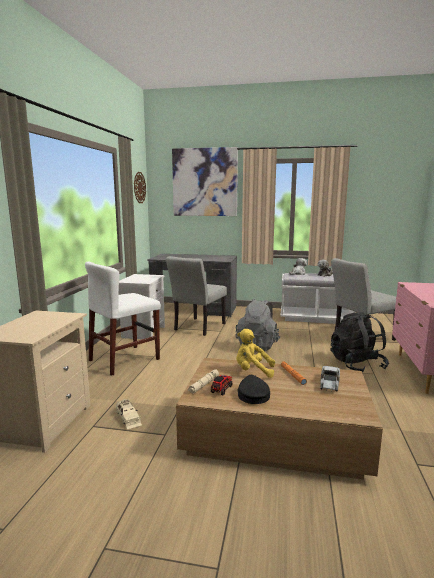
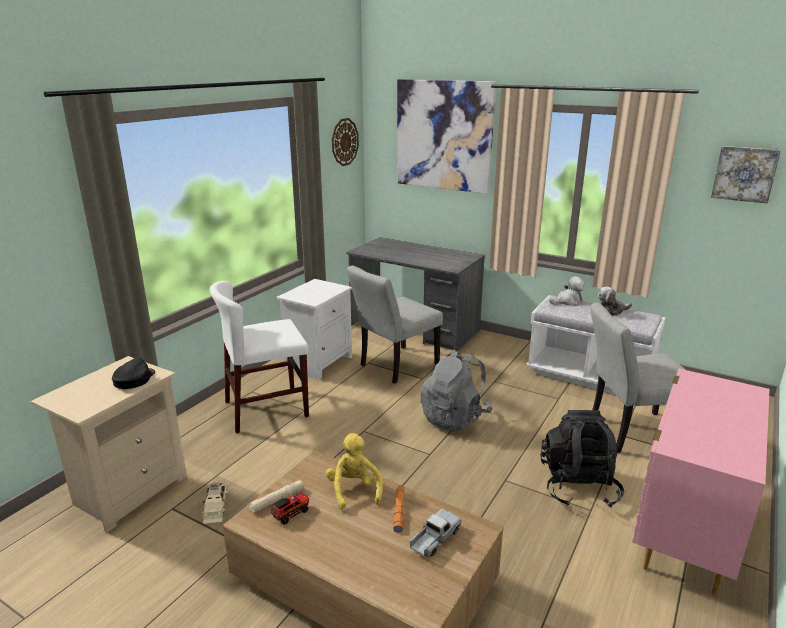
camera: 20 degrees right, 10 degrees up
yellow plush toy [236,329,275,378] -> yellow plush toy turned 45 degrees clockwise [326,433,383,510]
black cap [237,375,270,404] -> black cap moved to [112,358,155,389]
none -> picture [711,146,781,204]

